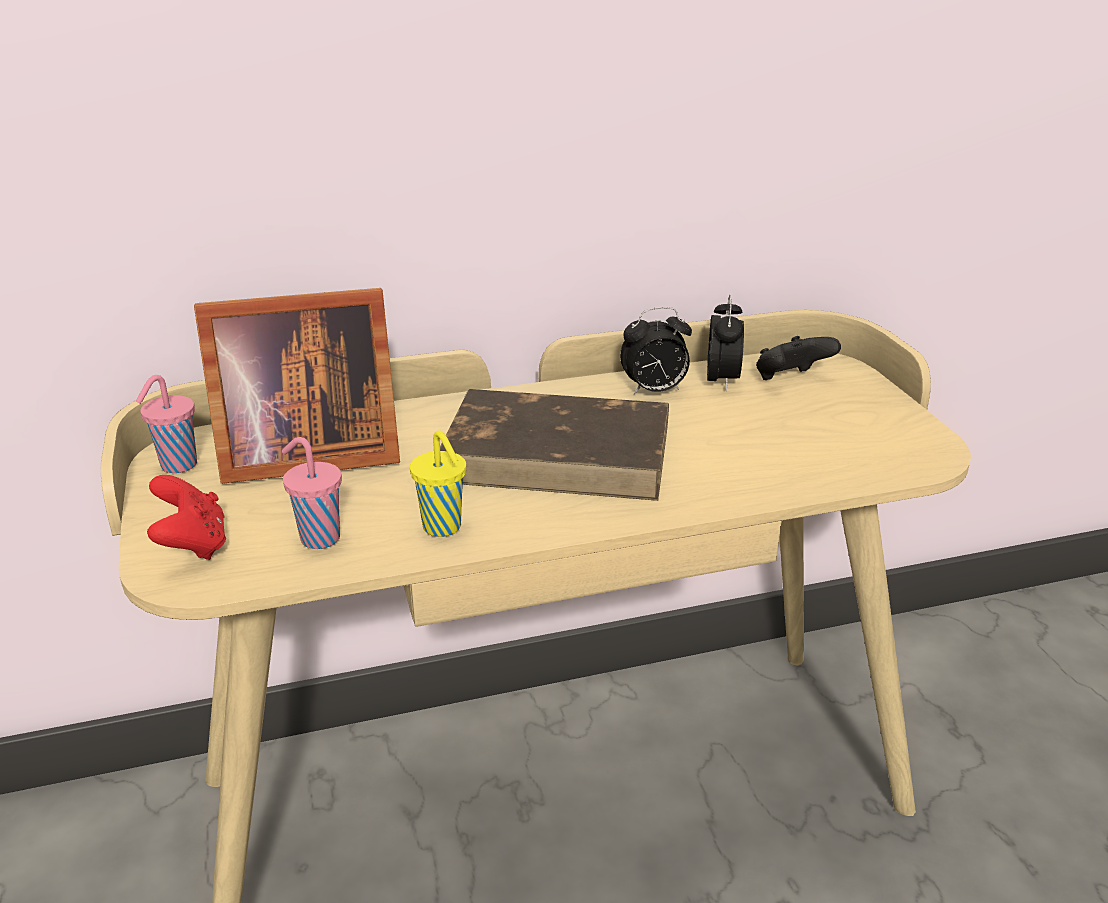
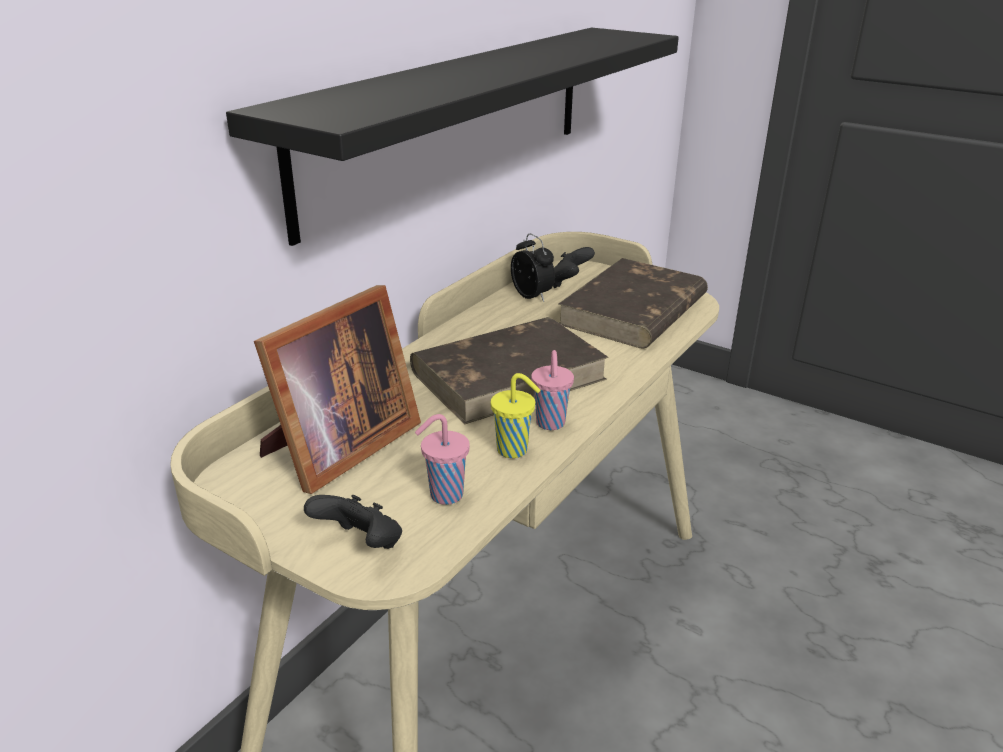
camera: 40 degrees left, 0 degrees up
pink cup [136,375,197,473] -> pink cup moved to [531,350,574,430]
red game controller [147,475,226,560] -> black game controller [304,495,402,549]
alarm clock [620,307,692,395] -> none
none -> black shelf [226,27,679,246]
none -> brown book [559,258,708,349]

